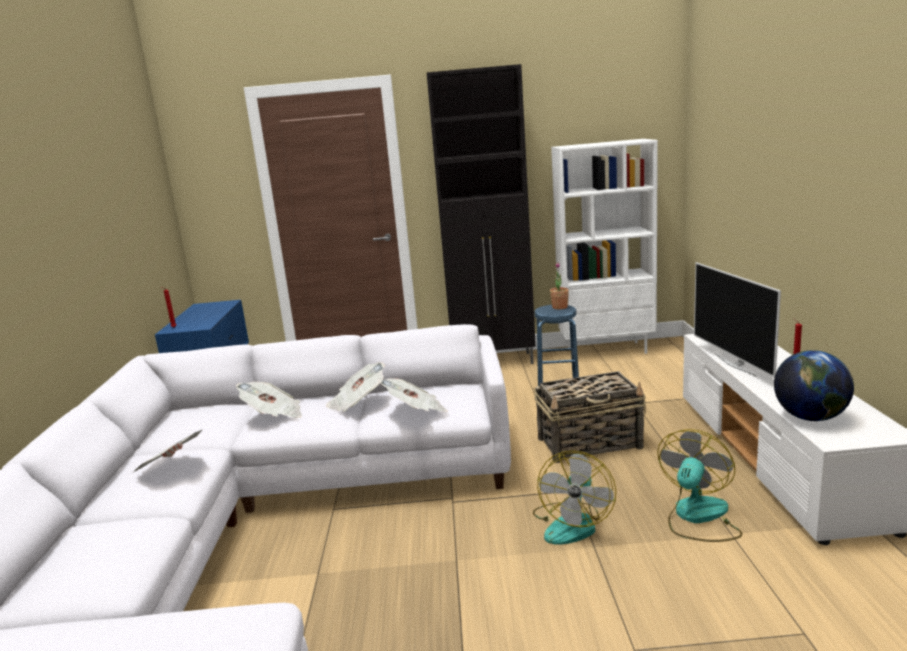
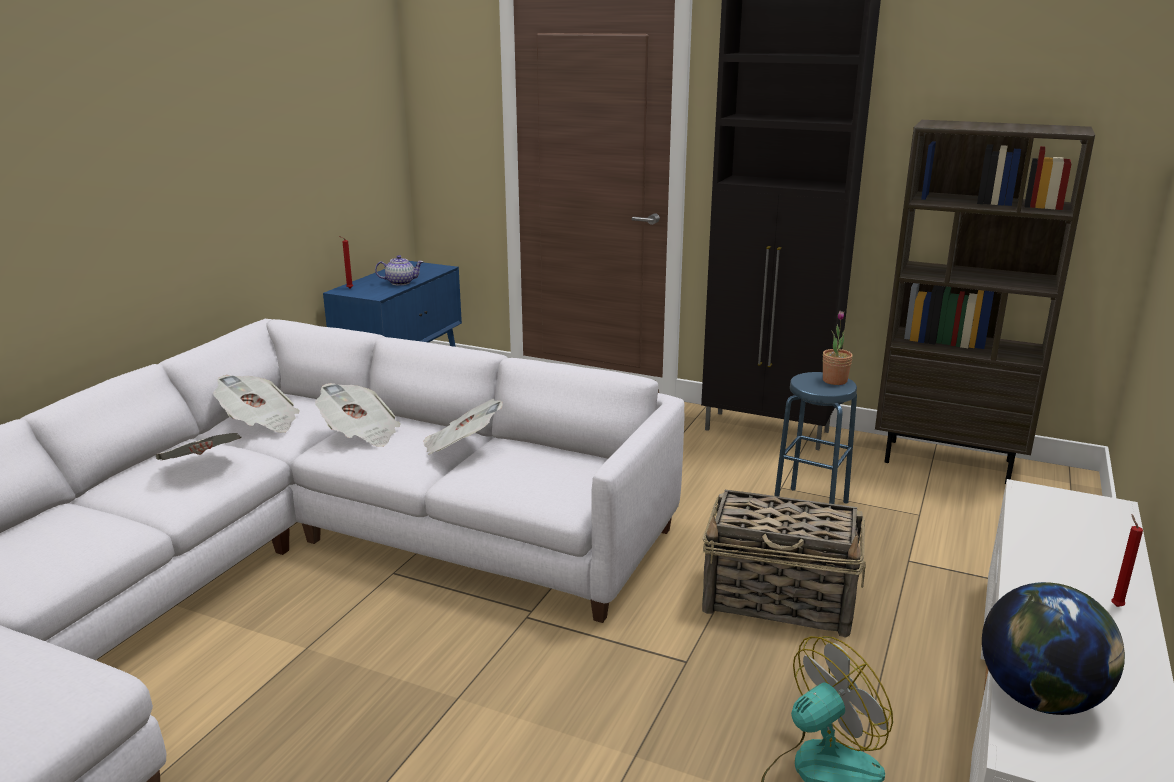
camera: 25 degrees right, 5 degrees up
newspaper [379,378,448,412] -> newspaper moved to [213,375,300,433]
fan [533,450,616,545] -> none
white bookcase [551,139,658,354] -> brown bookcase [875,120,1095,484]
television [694,262,781,378] -> none
none -> teapot [375,255,423,286]

